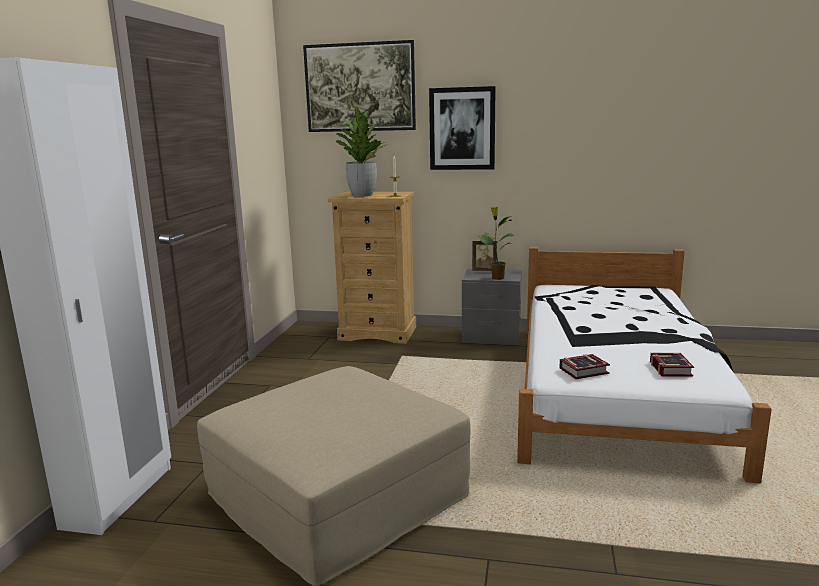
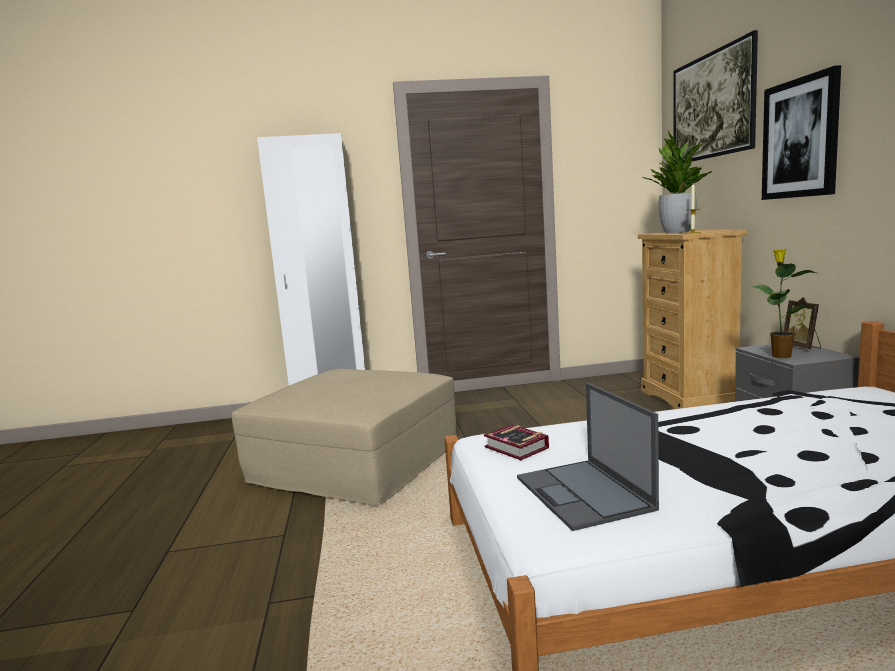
camera: 70 degrees right, 5 degrees down
book [650,353,694,377] -> laptop [517,383,659,531]

